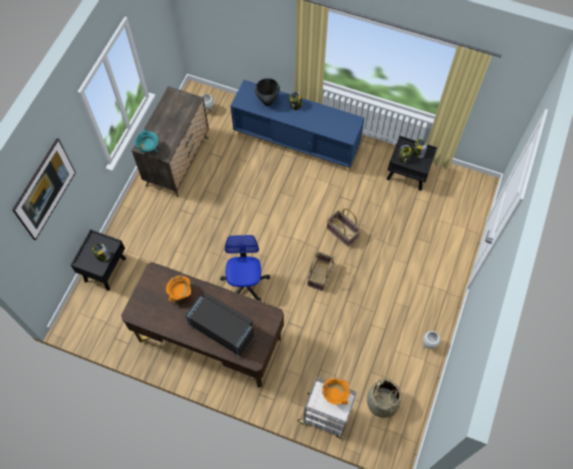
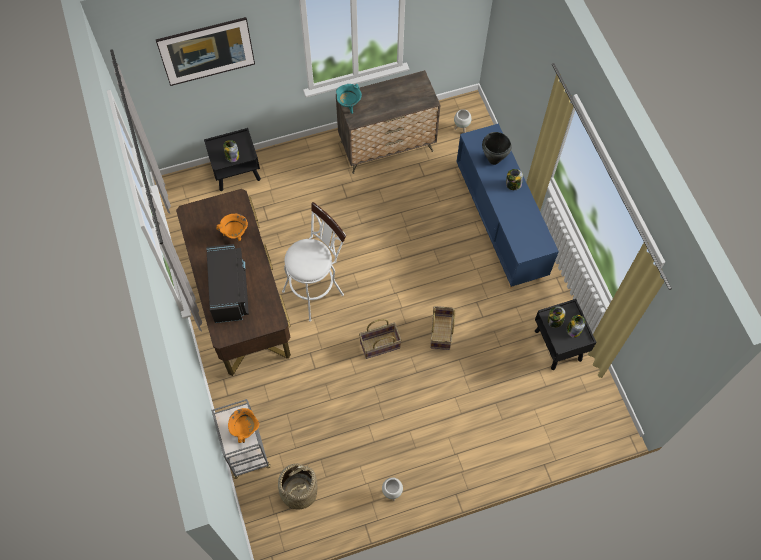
camera: 50 degrees right, 0 degrees up
office chair [220,235,270,301] -> white stool [282,202,346,322]

